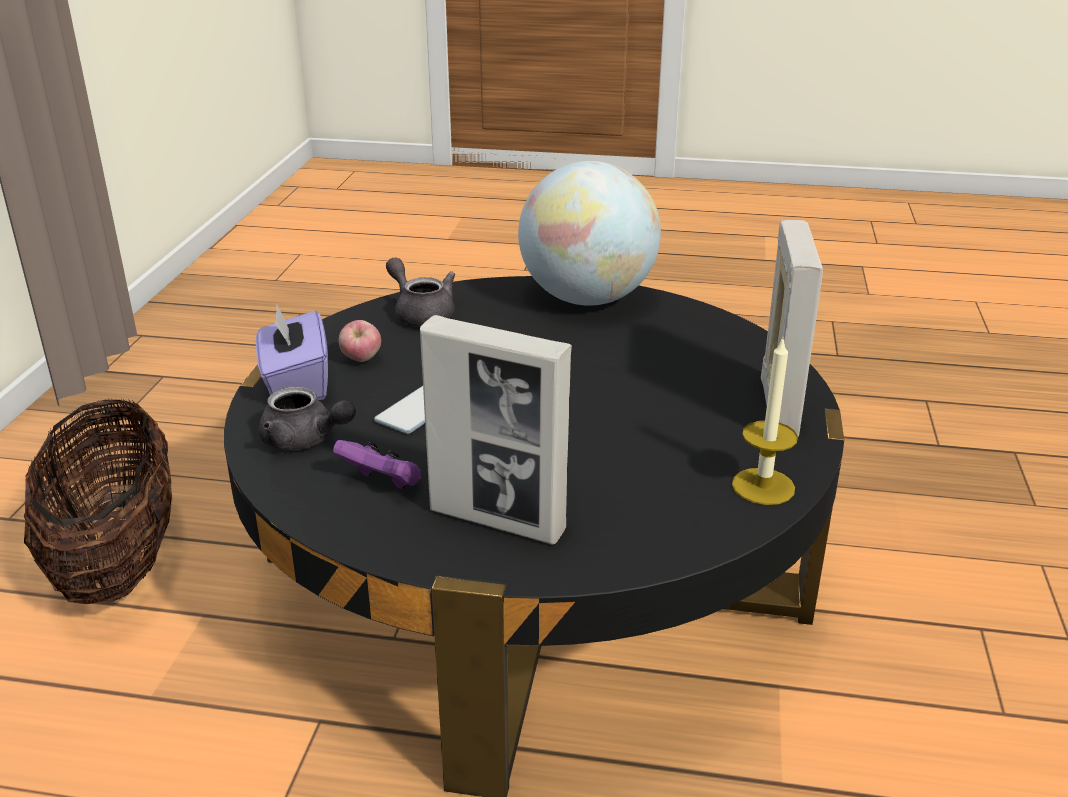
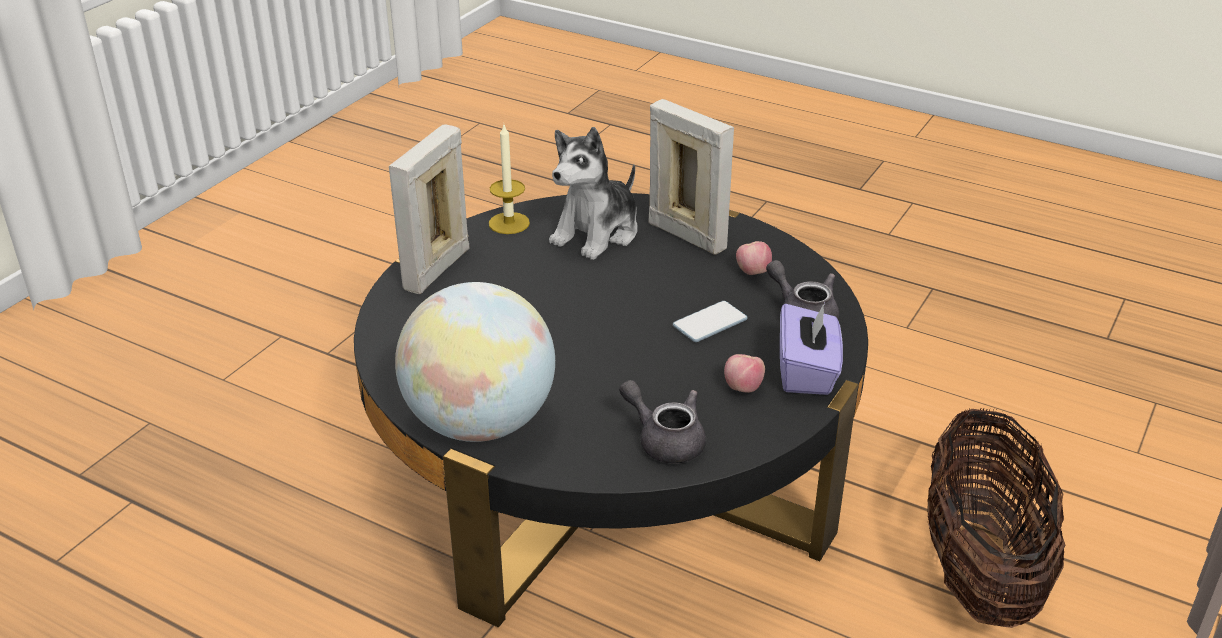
camera: 160 degrees left, 5 degrees up
purple game controller [333,440,421,489] -> apple [736,241,772,275]
grey teapot [386,257,455,327] -> grey teapot turned 150 degrees clockwise [619,380,706,463]
none -> plush toy [549,127,637,260]

